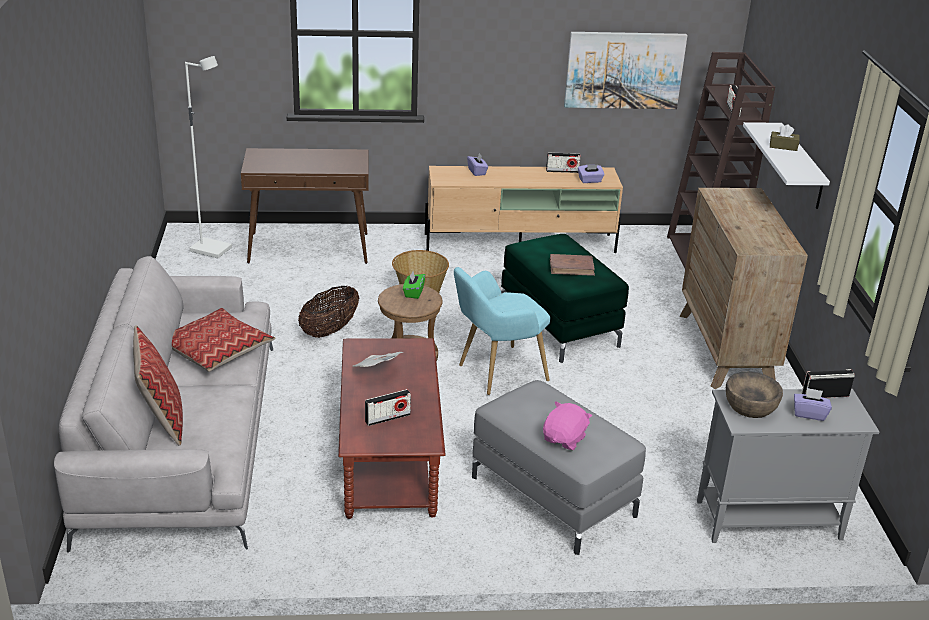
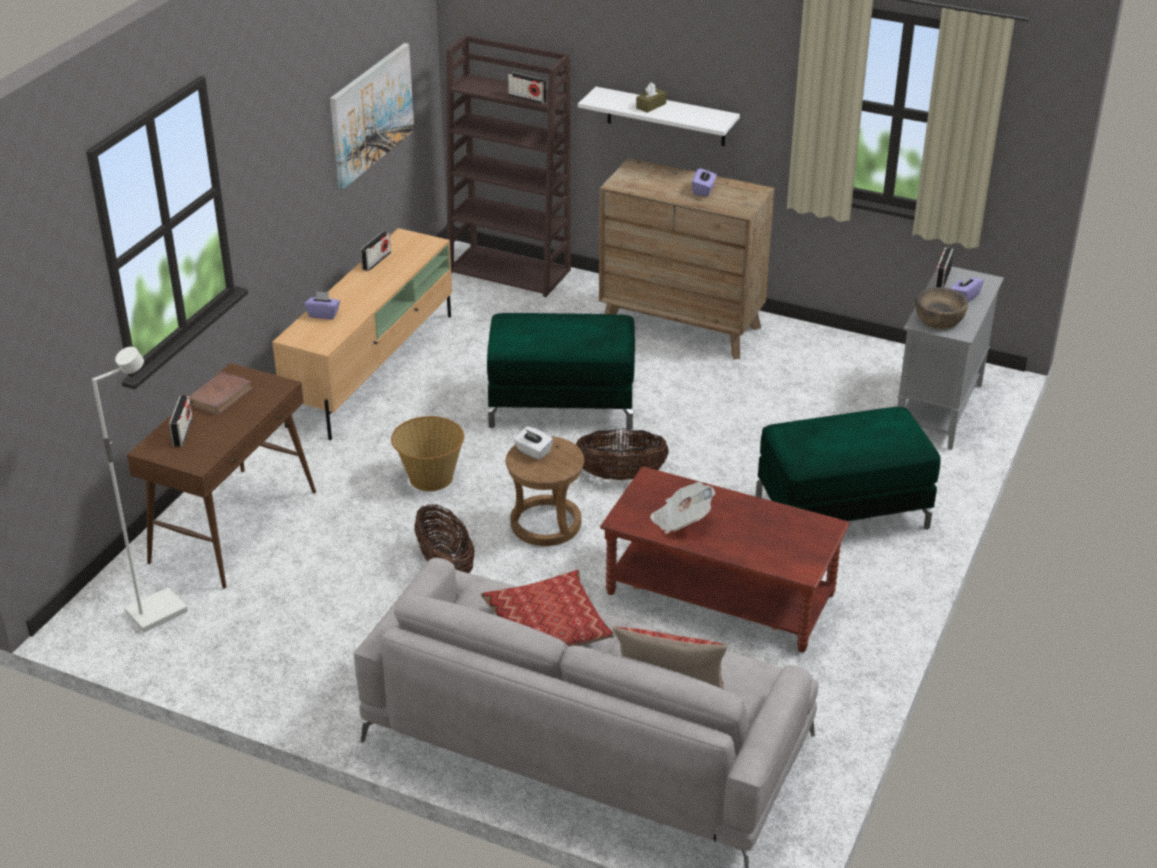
camera: 60 degrees left, 5 degrees up
radio [365,389,411,426] -> radio moved to [169,395,193,447]
green tissue box [403,271,425,299] -> white tissue box [514,426,553,460]
turquoise armchair [454,267,550,395] -> basket [575,429,669,480]
grey ottoman [472,380,646,555] -> green ottoman [756,407,941,529]
pink plush toy [543,401,592,450] -> none
brown book [550,254,595,276] -> brown book moved to [189,371,253,415]
purple tissue box [578,165,605,183] -> purple tissue box moved to [692,168,717,196]

